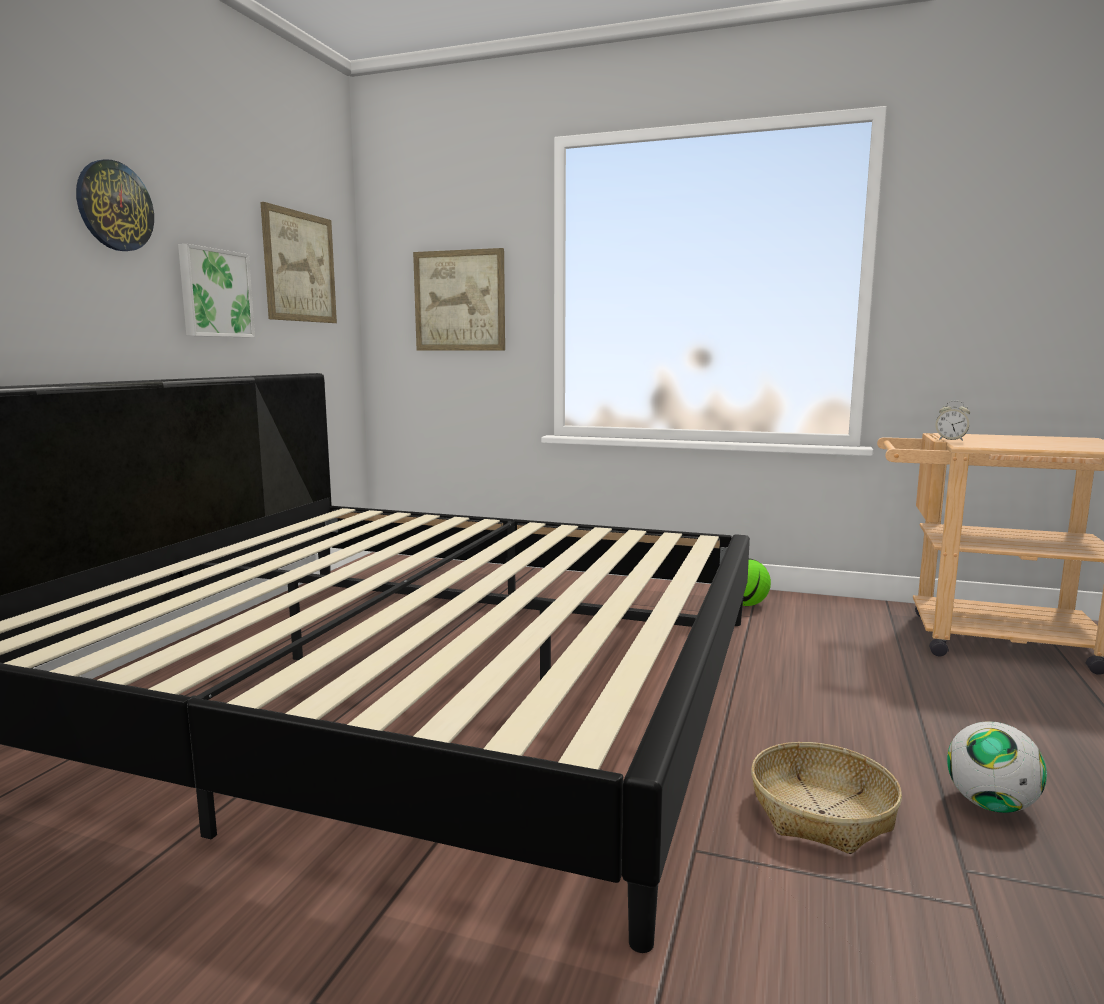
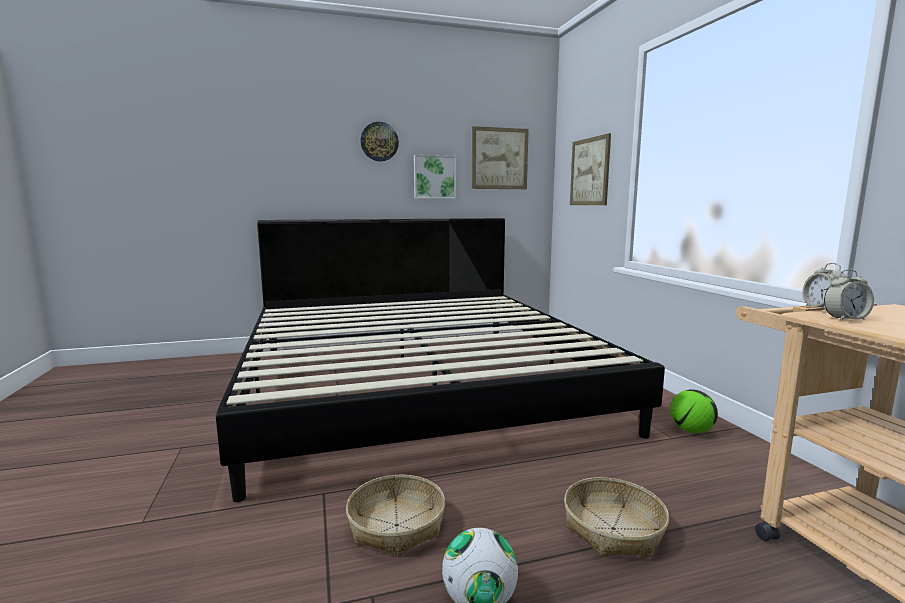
camera: 55 degrees right, 0 degrees up
none -> basket [564,477,669,557]
none -> alarm clock [824,269,874,321]

